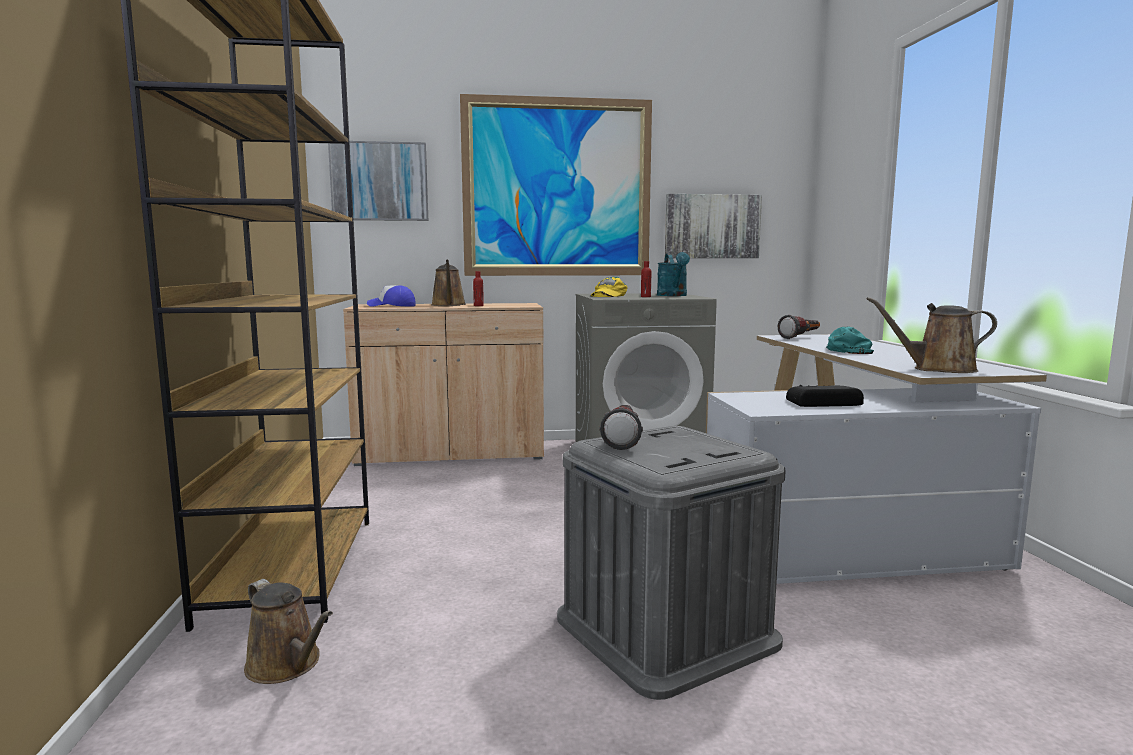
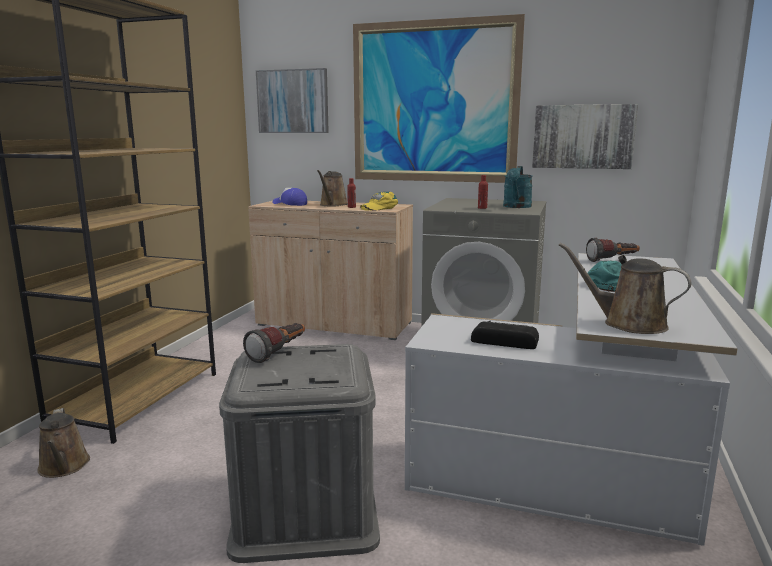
camera: 25 degrees right, 5 degrees up
yellow cap [591,277,628,297] -> yellow cap moved to [360,192,398,211]

